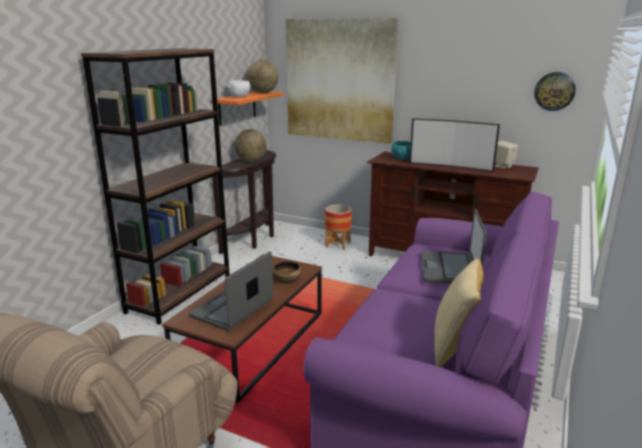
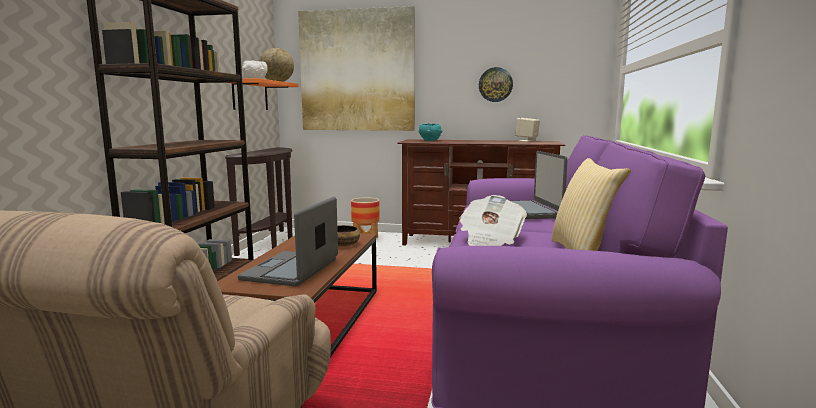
camera: 15 degrees left, 10 degrees down
globe [234,129,267,162] -> none
television [409,118,500,172] -> none
wall clock [534,72,576,111] -> wall clock moved to [479,67,513,102]
none -> newspaper [459,195,527,246]

